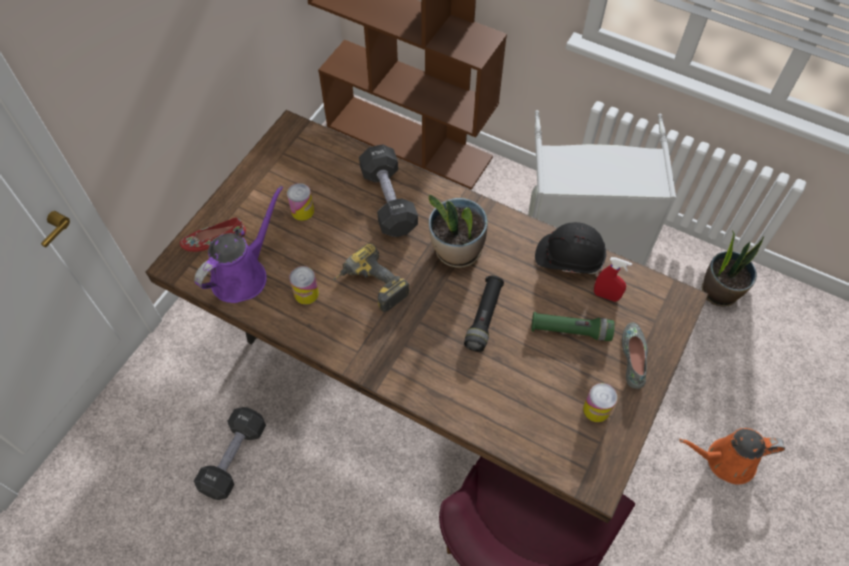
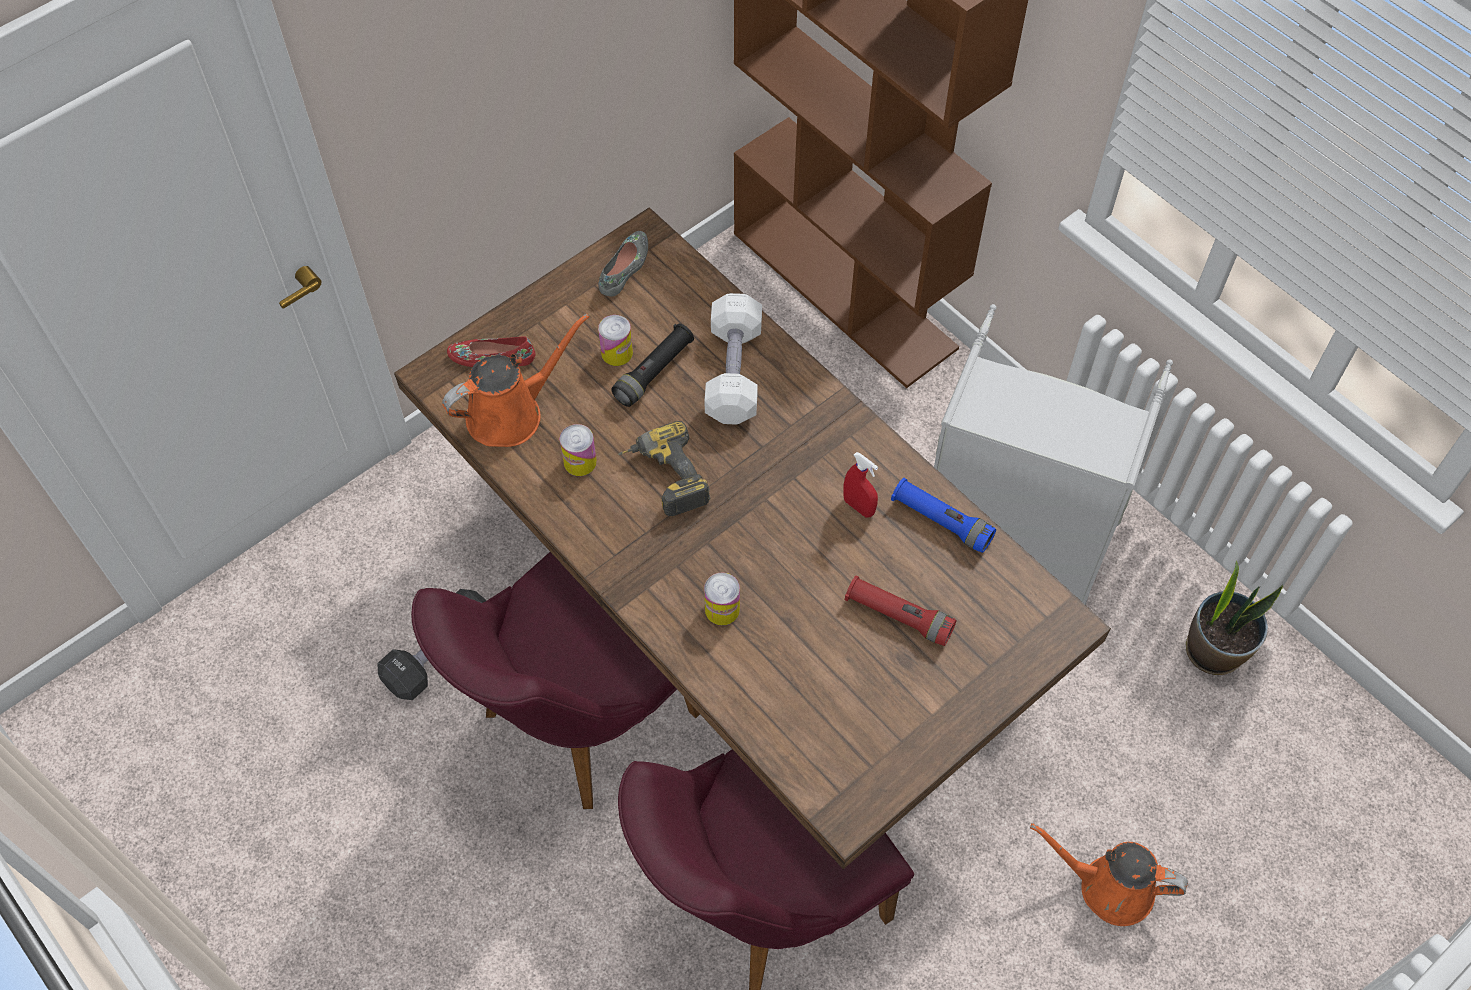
camera: 20 degrees right, 0 degrees up
purple watering can [194,185,283,303] -> orange watering can [442,313,589,447]
black dumbbell [359,144,418,237] -> white dumbbell [704,293,762,425]
potted plant [428,195,488,268] -> none
black flashlight [464,275,504,352] -> black flashlight moved to [611,324,694,407]
green flashlight [531,312,615,341] -> red flashlight [845,576,957,646]
black hard hat [535,222,606,274] -> blue flashlight [891,478,996,553]
can [583,383,617,422] -> can moved to [704,572,740,625]
red spray bottle [594,257,632,302] -> red spray bottle moved to [843,452,878,518]
grey shoe [622,322,648,389] -> grey shoe moved to [598,231,648,297]
none -> purple chair [411,552,700,809]

